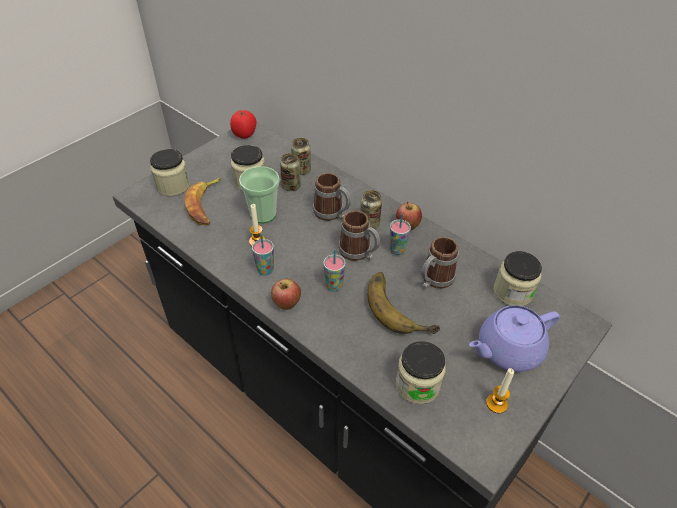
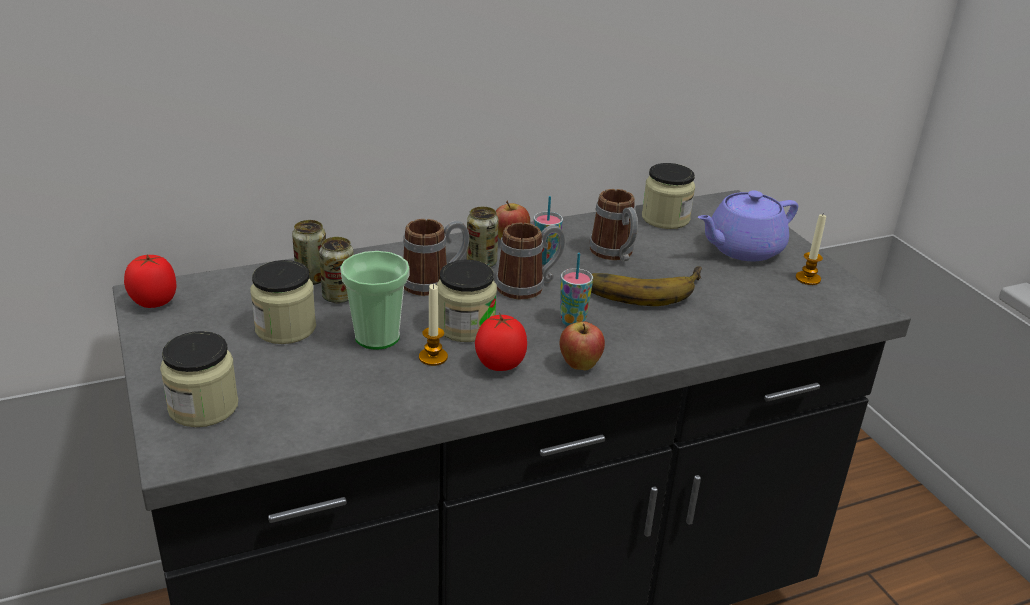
camera: 65 degrees left, 15 degrees down
banana [184,178,222,225] -> none
cup [252,234,274,276] -> tomato [475,313,527,371]
jar [396,341,446,404] -> jar moved to [437,260,497,342]
purple teapot [469,305,560,372] -> purple teapot turned 60 degrees clockwise [698,191,798,261]

